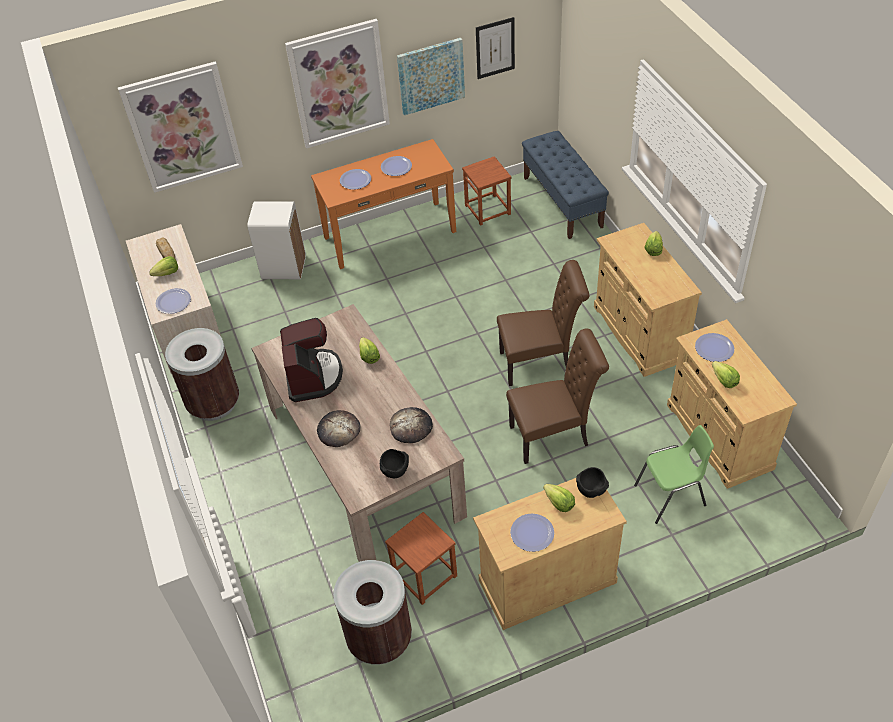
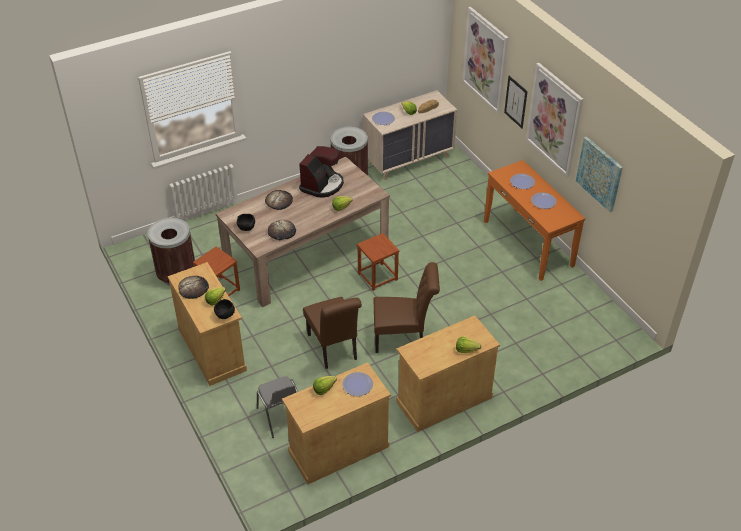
camera: 80 degrees right, 5 degrees down
white trash can [247,201,306,279] -> none
coffee machine [280,318,343,402] -> coffee machine turned 45 degrees counterclockwise [299,146,344,198]
brown stool [462,156,512,226] -> brown stool moved to [357,233,399,291]
picture [476,17,515,79] -> picture moved to [504,76,528,129]
brown chair [497,260,589,386] -> brown chair turned 75 degrees counterclockwise [374,262,440,353]
plate [510,514,554,552] -> bread [178,276,209,299]
blue bench [522,131,609,239] -> none
green chair [634,425,714,524] -> grey chair [257,376,298,438]

